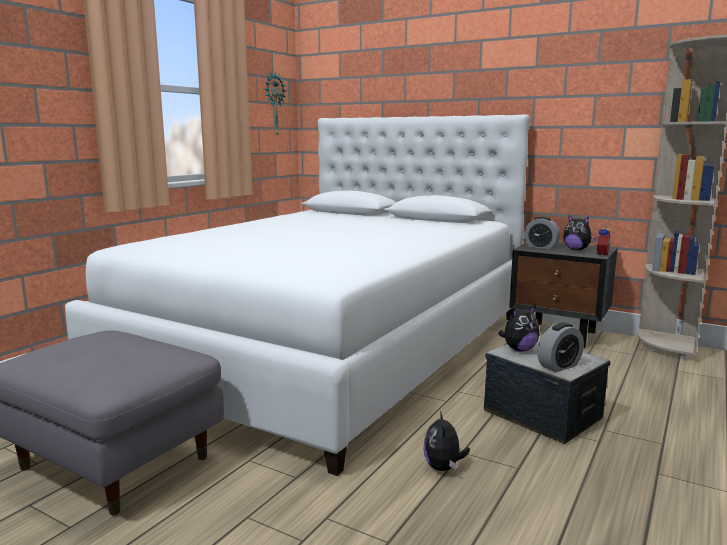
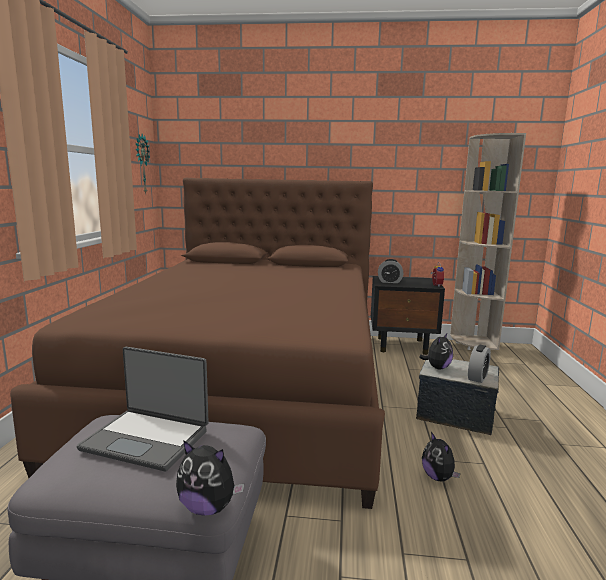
camera: 25 degrees left, 0 degrees up
white bed [65,114,529,476] -> brown bed [10,178,385,509]
plush toy [563,215,596,250] -> plush toy moved to [176,440,244,516]
none -> laptop [77,347,209,471]

